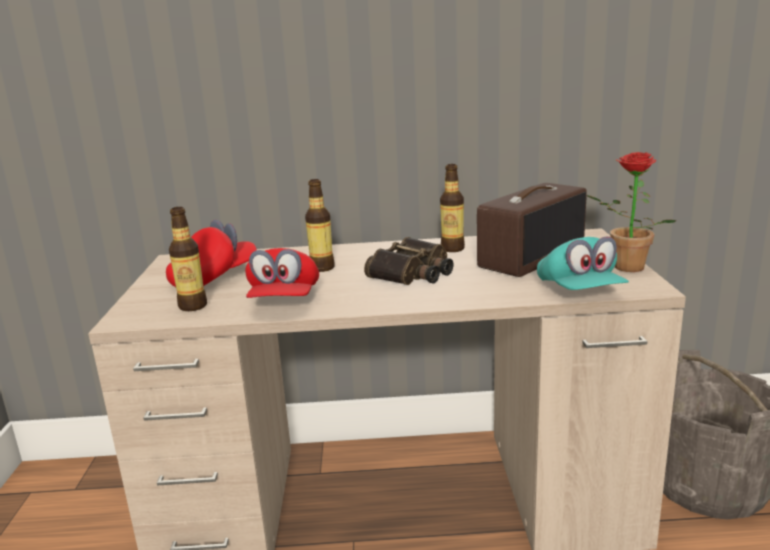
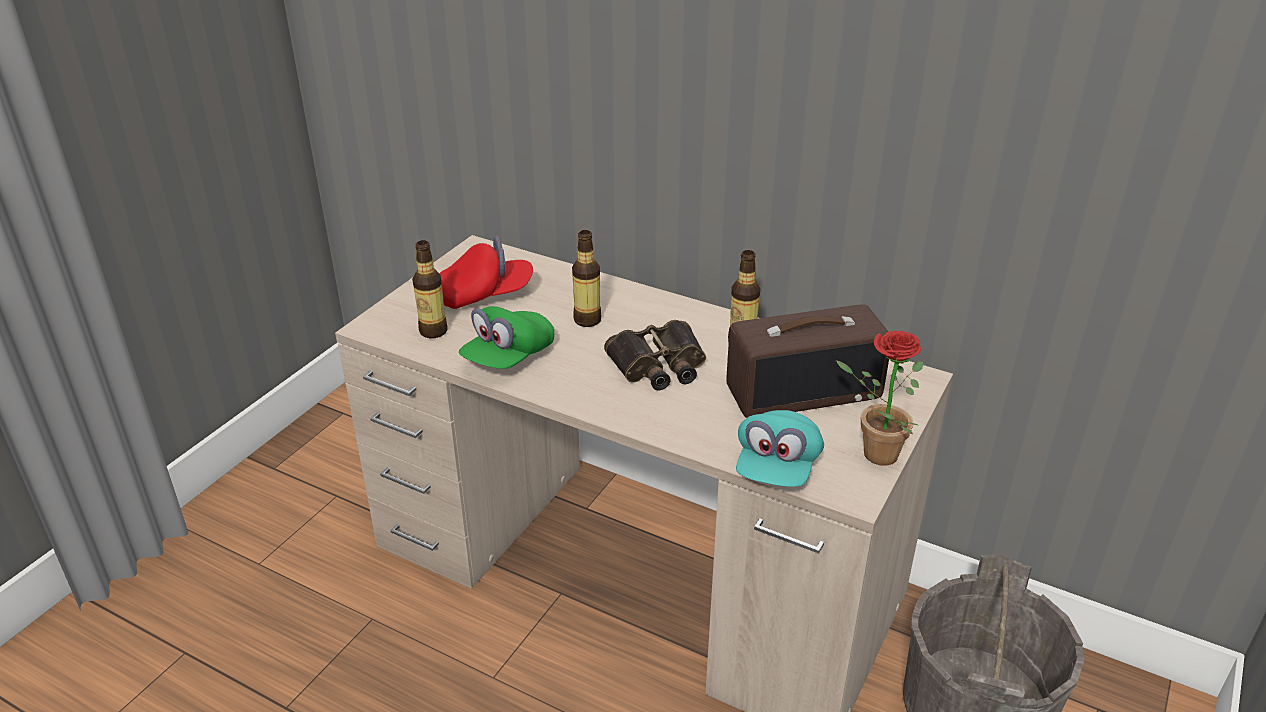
camera: 30 degrees right, 15 degrees up
red cap [245,248,319,298] -> green cap [459,306,554,369]

